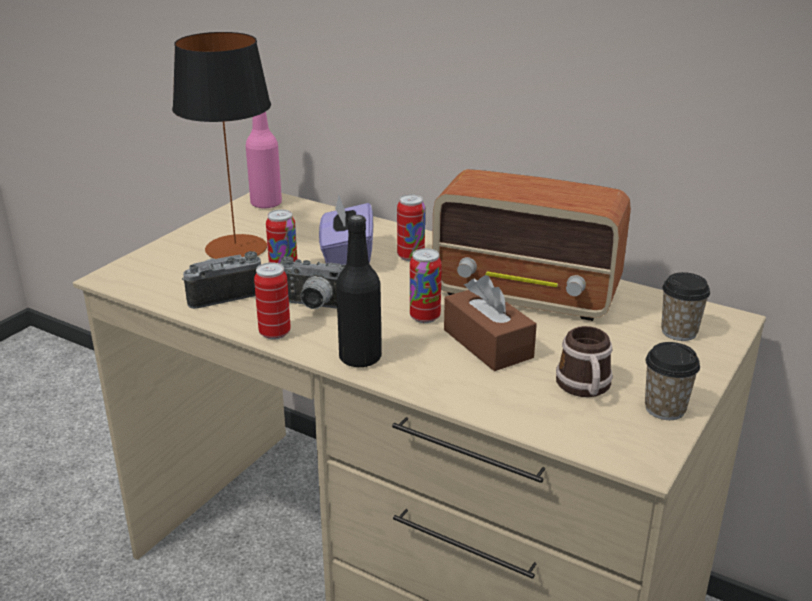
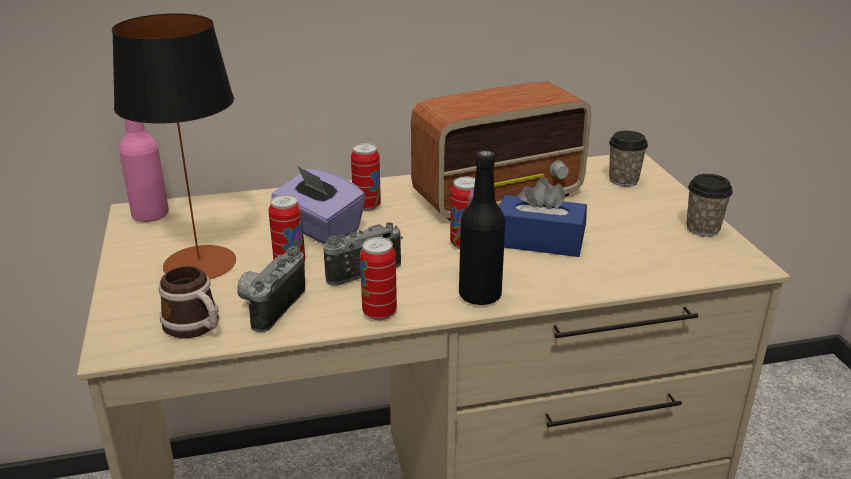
camera: 45 degrees left, 0 degrees up
brown tissue box [444,275,537,371] -> blue tissue box [499,177,587,257]
mug [556,326,613,397] -> mug moved to [159,266,219,338]

